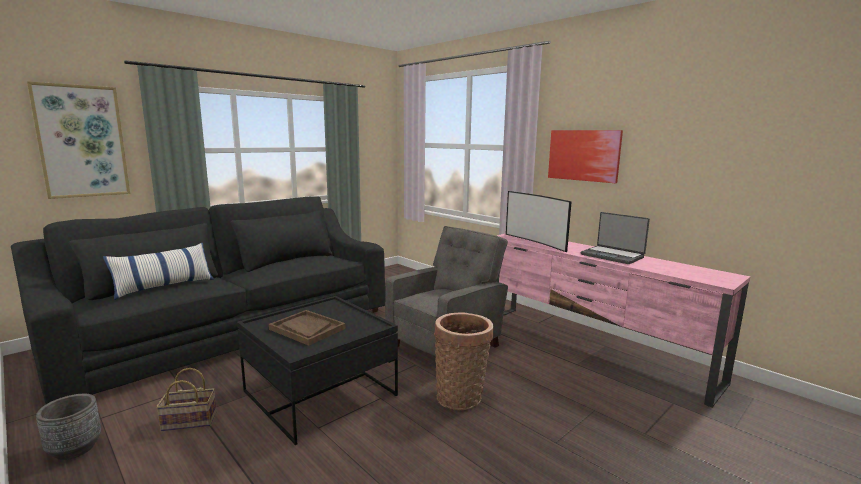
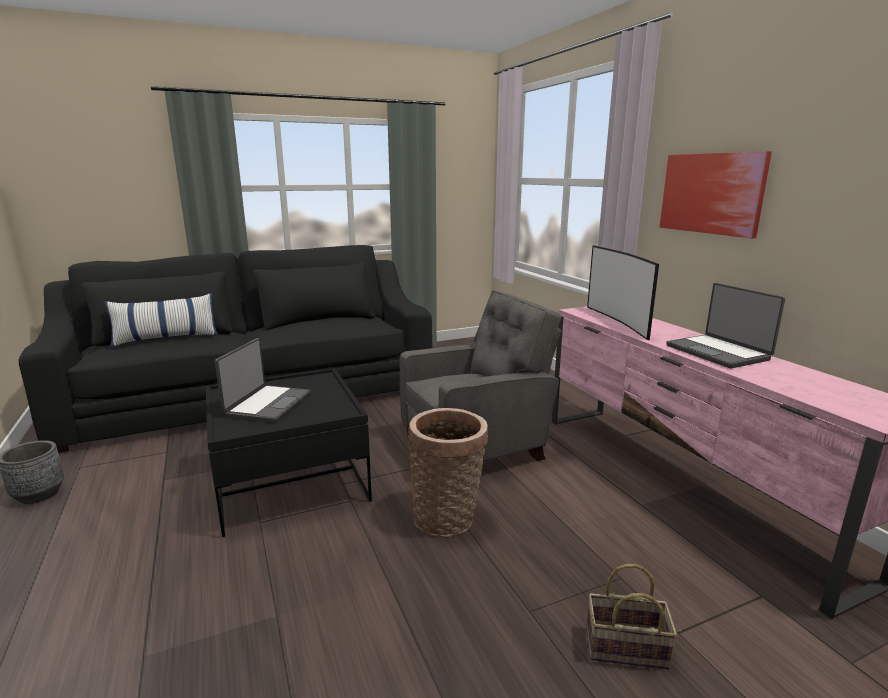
camera: 20 degrees right, 5 degrees up
picture [27,81,130,199] -> none
basket [156,368,217,431] -> basket moved to [586,564,677,670]
brown tray [269,310,346,346] -> laptop [215,338,311,423]

